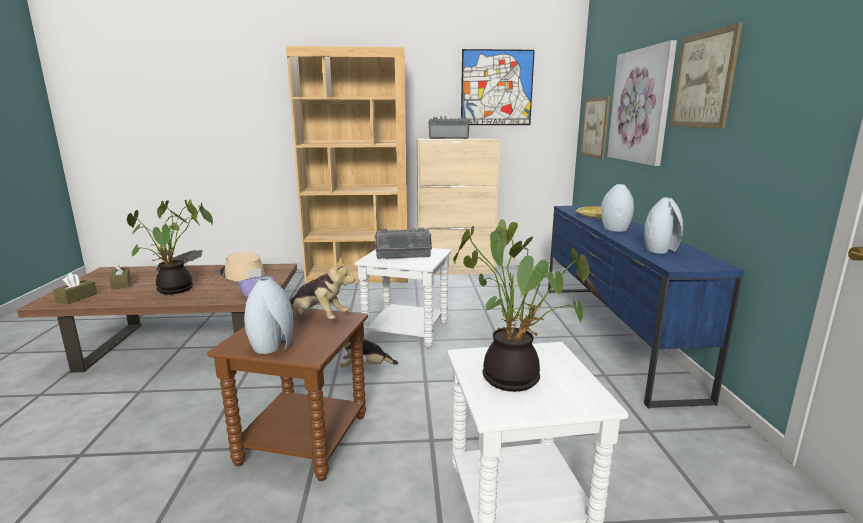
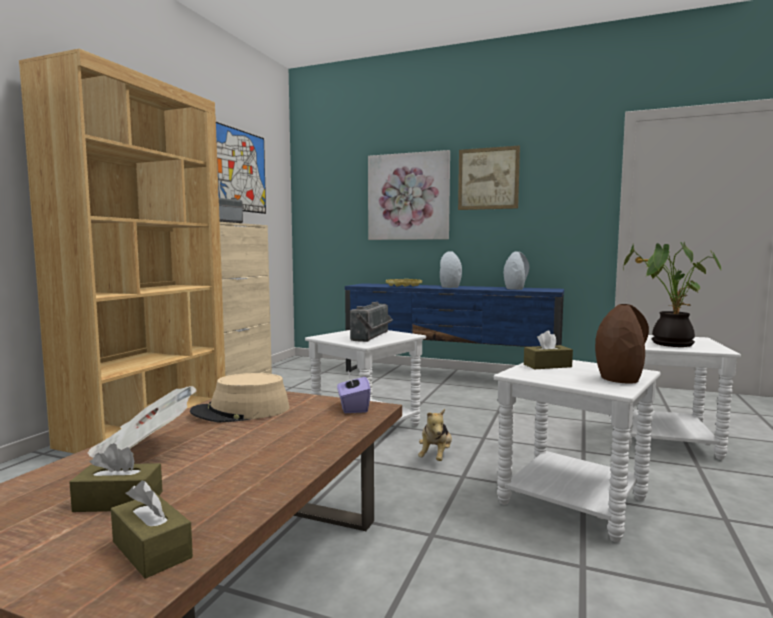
camera: 65 degrees left, 10 degrees down
potted plant [127,200,213,294] -> none
brown side table [207,308,368,481] -> white side table [494,360,661,542]
grey vase [244,277,293,354] -> brown vase [595,304,649,384]
plush toy [290,257,355,319] -> brown tissue box [524,331,573,369]
picture [580,96,610,160] -> none

